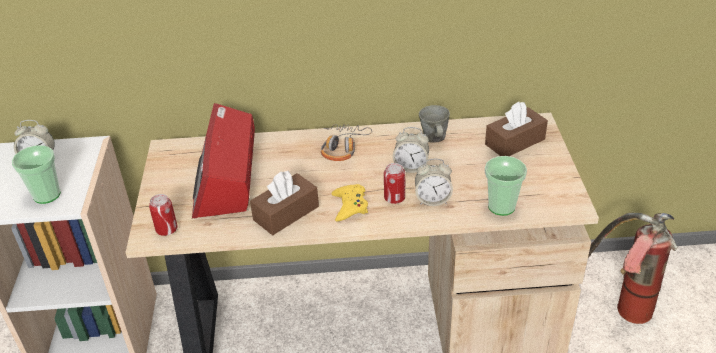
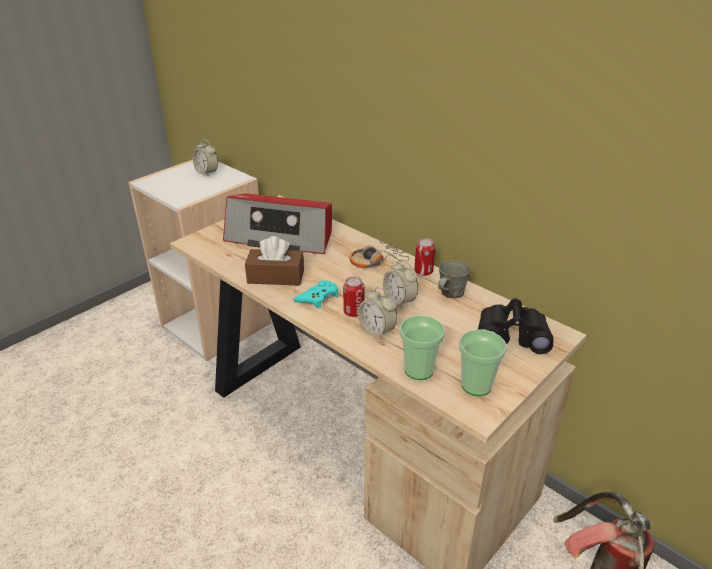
camera: 45 degrees right, 5 degrees down
cup [12,145,61,204] -> cup moved to [459,329,507,396]
can [149,194,178,236] -> can moved to [414,238,435,276]
radio [192,103,255,219] -> radio turned 120 degrees counterclockwise [223,193,332,254]
yellow game controller [331,184,368,222] -> turquoise game controller [293,280,338,309]
brown tissue box [485,102,548,156] -> black binoculars [478,298,554,354]

